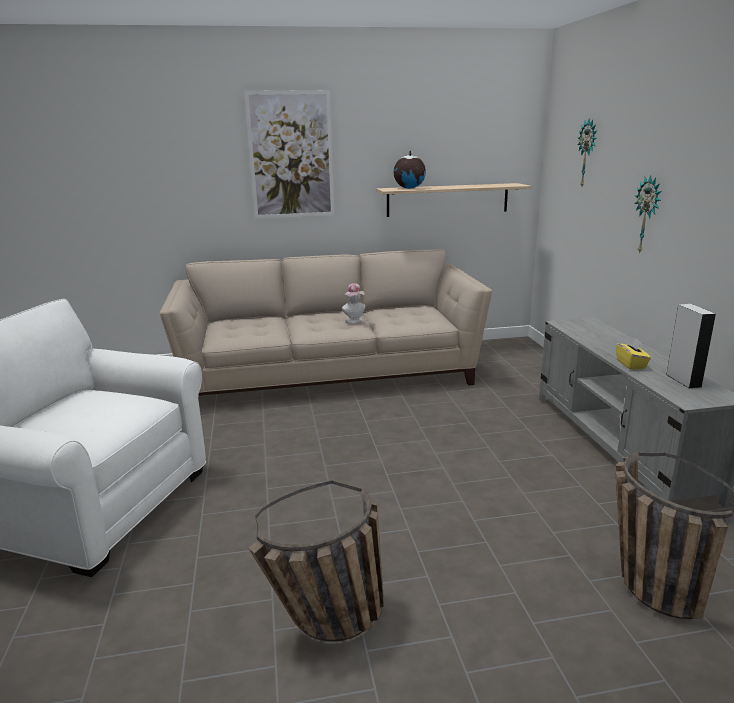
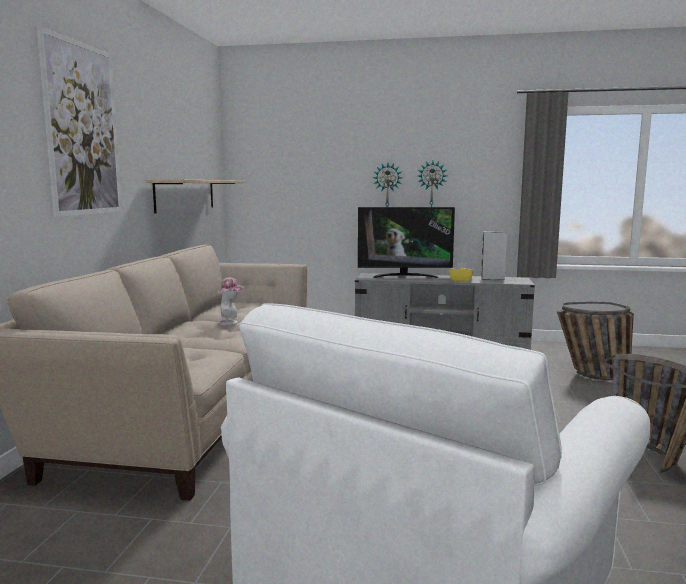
camera: 70 degrees left, 10 degrees down
globe [394,150,426,189] -> none
wall clock [578,119,597,186] -> wall clock moved to [418,161,447,207]
none -> television [358,207,455,278]

